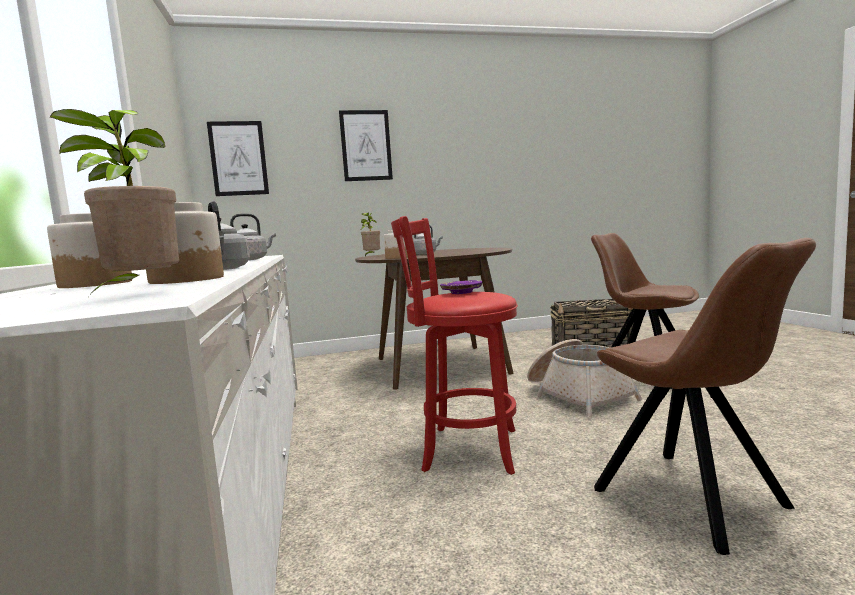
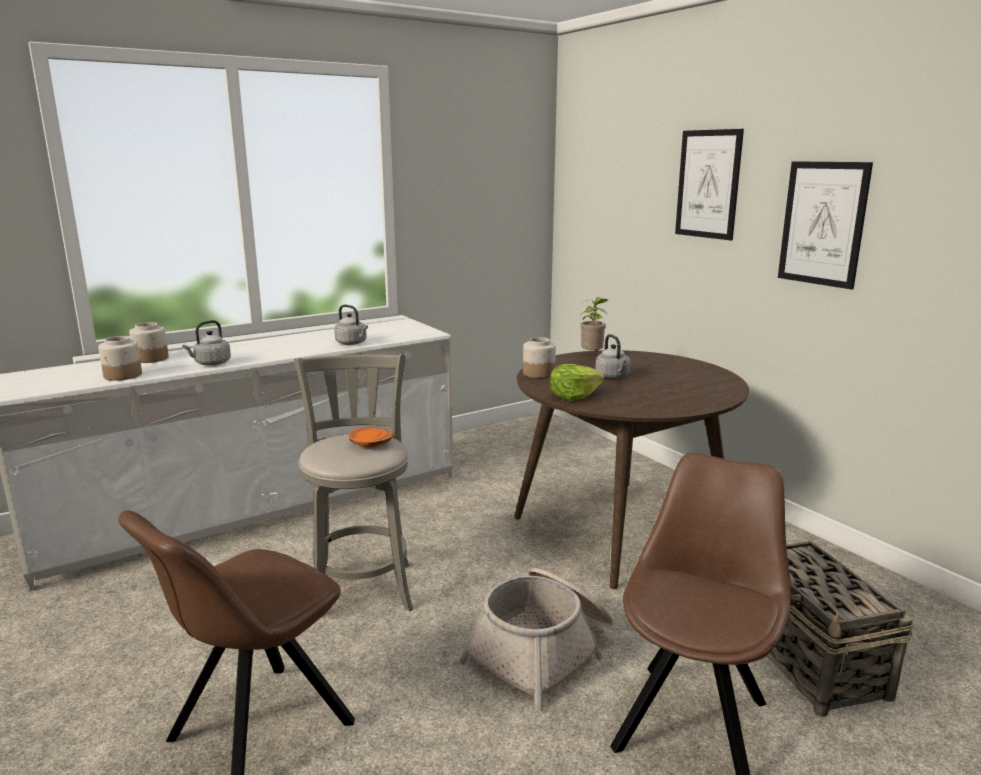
camera: 70 degrees right, 10 degrees up
potted plant [50,109,179,296] -> none
picture [207,121,269,196] -> picture moved to [778,162,873,290]
red stool [391,216,518,475] -> grey stool [294,354,413,611]
purple plate [440,280,482,294] -> orange plate [348,427,393,448]
none -> lettuce [550,364,604,401]

